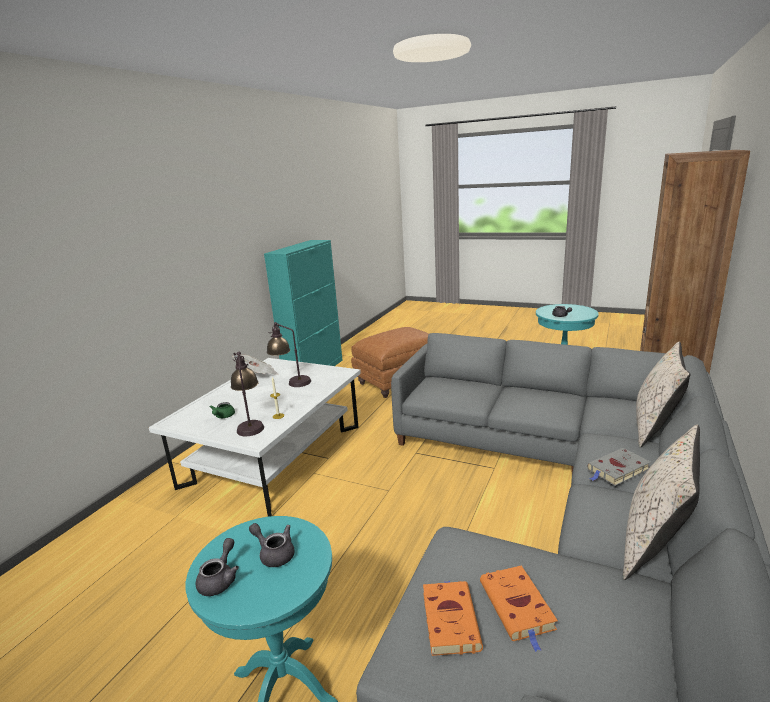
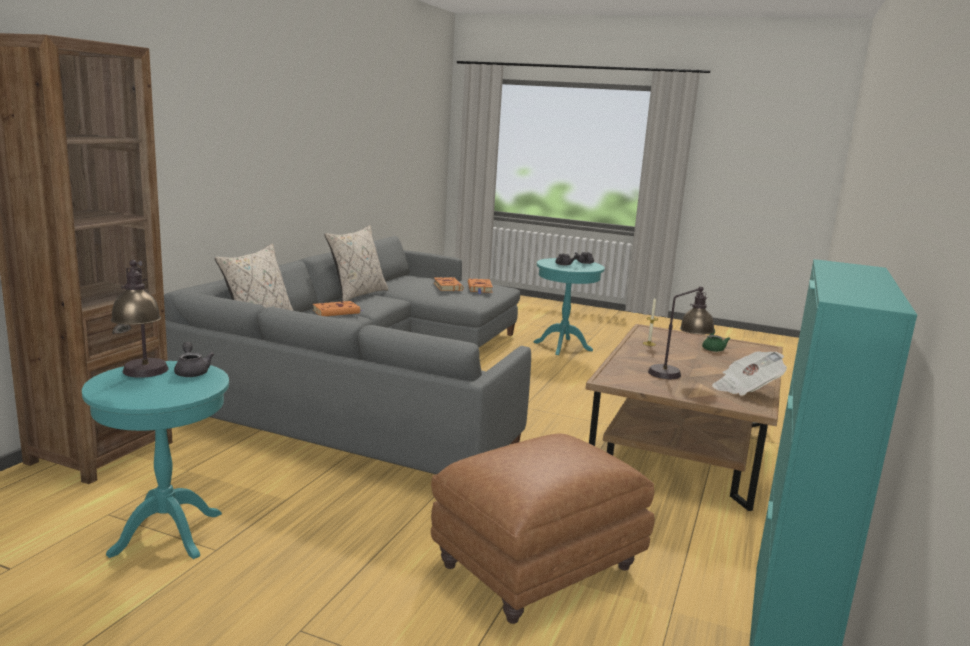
camera: 175 degrees right, 5 degrees down
white coffee table [149,358,361,517] -> brown coffee table [585,324,783,511]
table lamp [231,352,264,436] -> table lamp moved to [111,260,169,378]
grey book [587,448,651,486] -> orange book [313,301,363,316]

